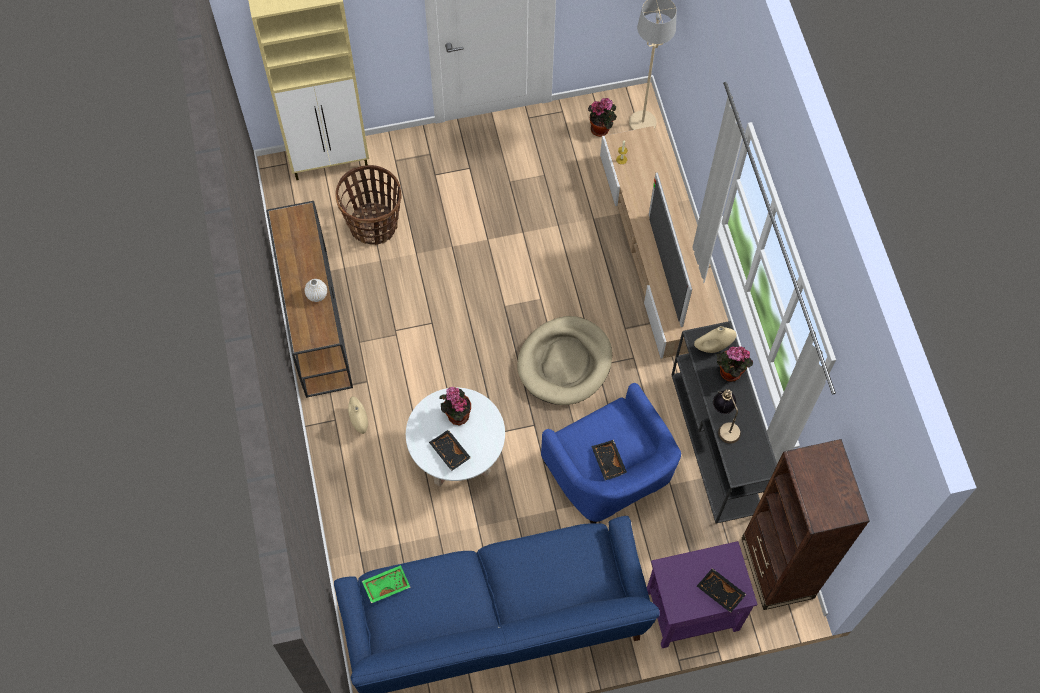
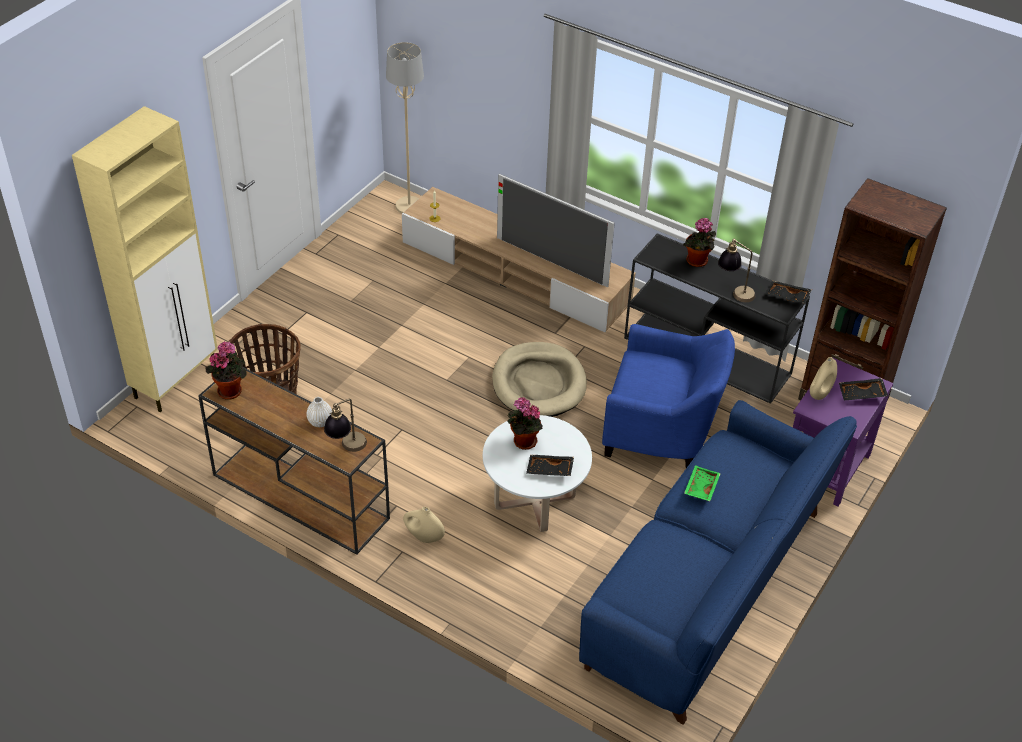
camera: 45 degrees left, 20 degrees down
green tray [362,565,410,603] -> green tray moved to [684,465,721,501]
potted plant [588,98,617,137] -> potted plant moved to [206,341,247,400]
black tray [591,440,627,480] -> black tray moved to [765,281,812,303]
beige vase [694,326,736,353] -> beige vase moved to [810,357,837,400]
none -> table lamp [324,399,367,452]

